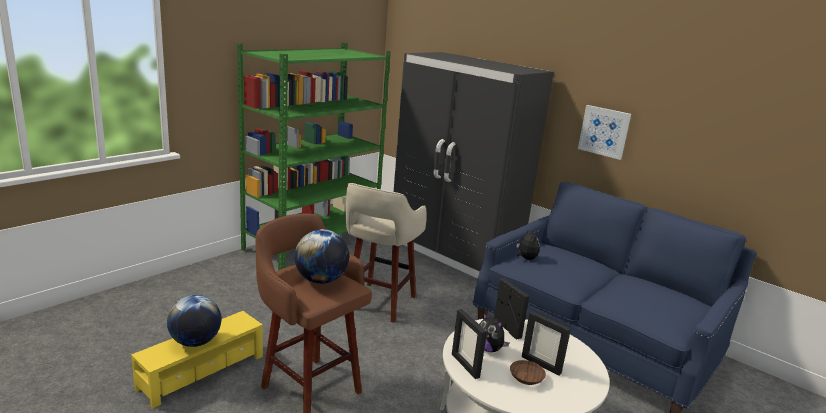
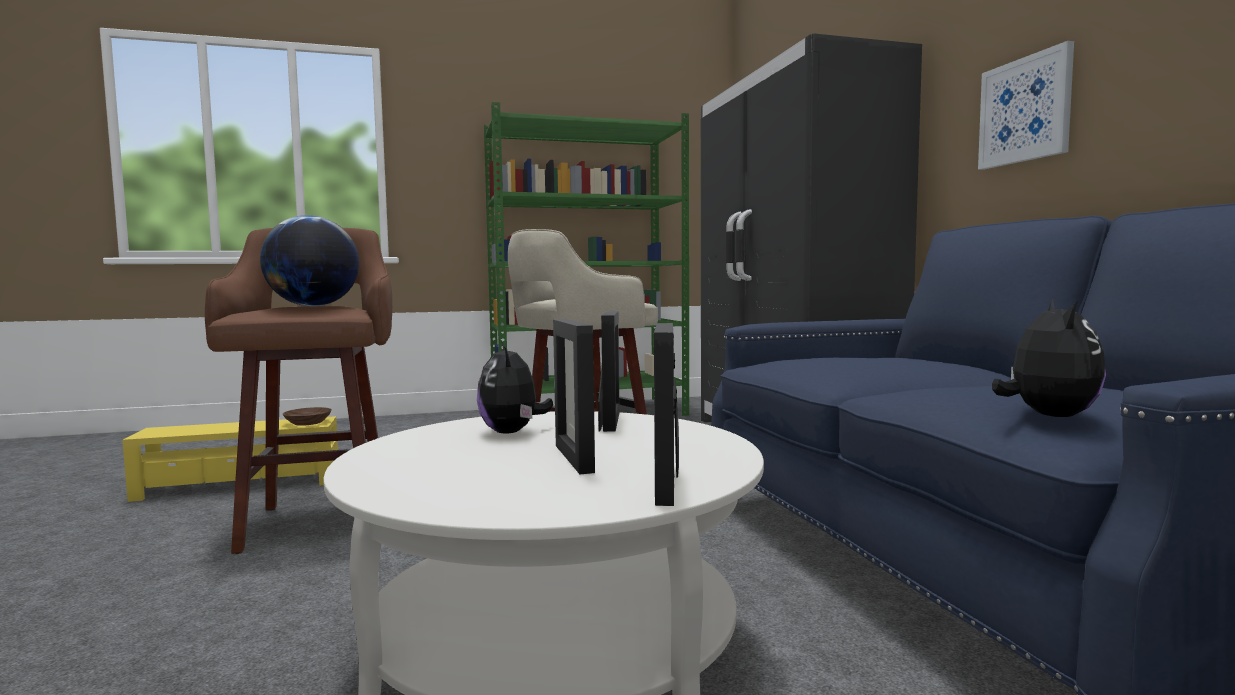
camera: 35 degrees right, 15 degrees down
globe [167,295,221,347] -> none
picture frame [452,309,487,379] -> picture frame moved to [654,323,679,506]
brown bowl [510,360,546,385] -> brown bowl moved to [283,407,332,426]
plush toy [516,228,540,260] -> plush toy moved to [992,300,1106,417]

